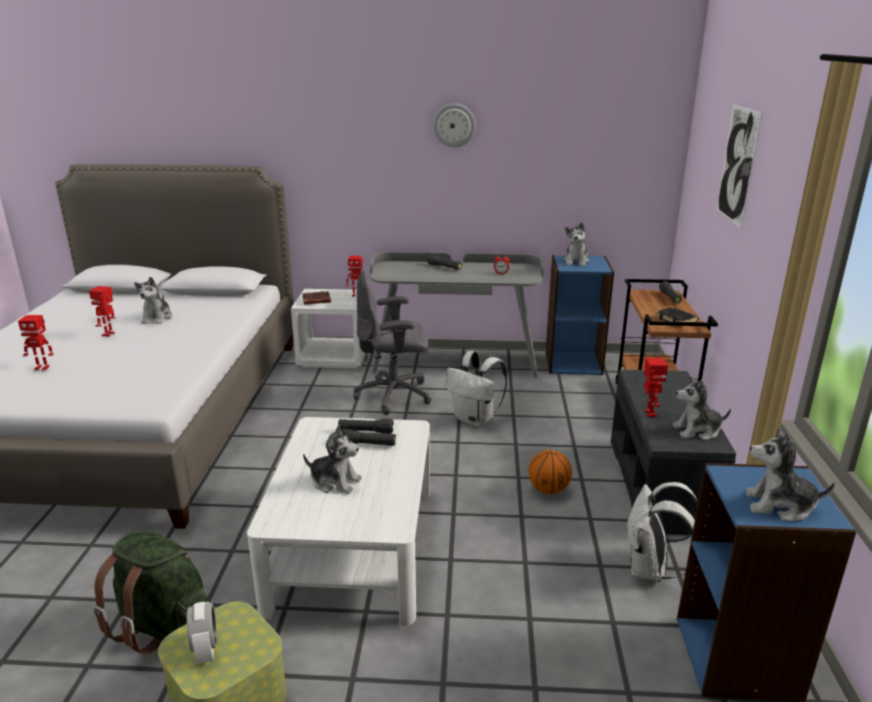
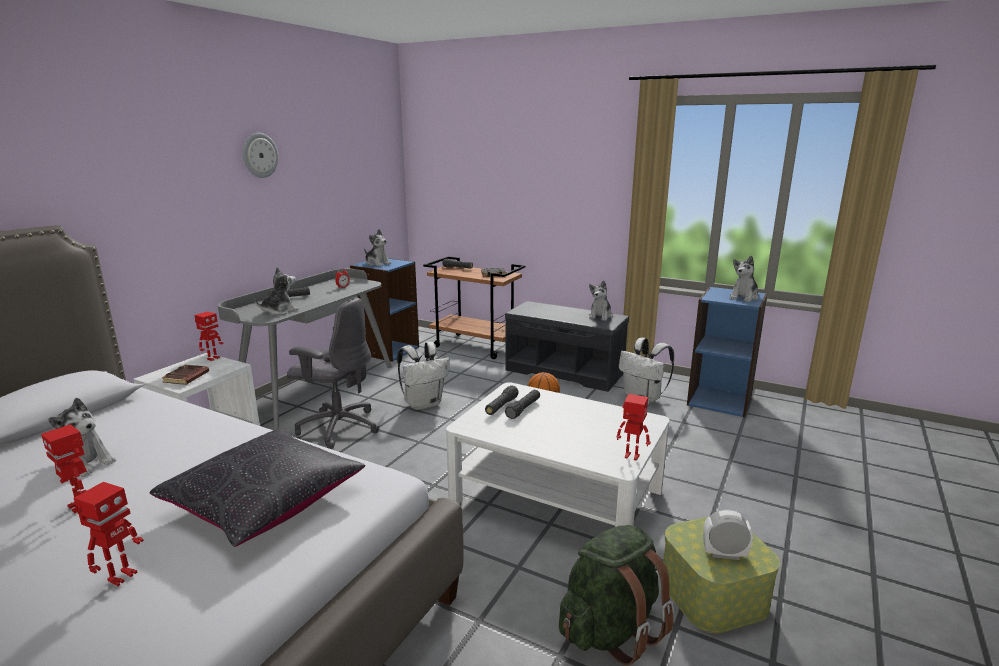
camera: 65 degrees left, 5 degrees down
plush toy [303,425,362,494] -> plush toy moved to [255,267,298,315]
grey office chair [354,270,432,415] -> grey office chair turned 90 degrees counterclockwise [287,297,379,449]
toy robot [644,358,668,417] -> toy robot moved to [616,394,651,461]
picture [716,104,762,229] -> none
none -> black pillow [150,429,365,547]

